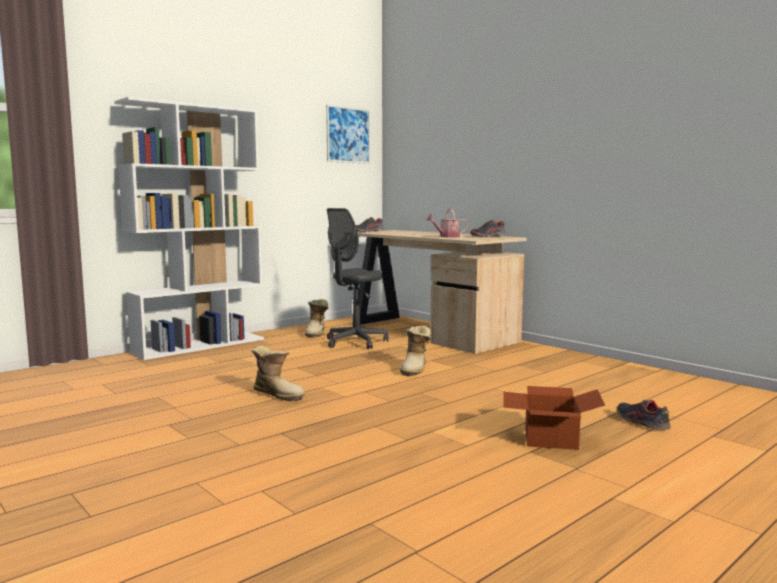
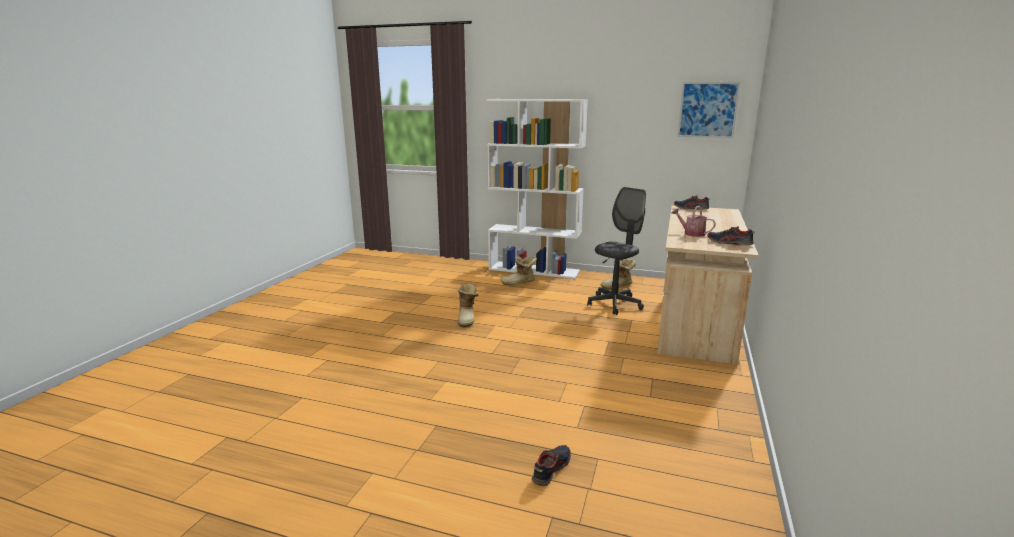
camera: 60 degrees right, 10 degrees up
grey office chair [327,208,389,349] -> grey office chair turned 120 degrees clockwise [587,187,646,315]
boot [400,326,432,376] -> boot moved to [501,256,537,285]
cardboard box [503,386,605,450] -> none

